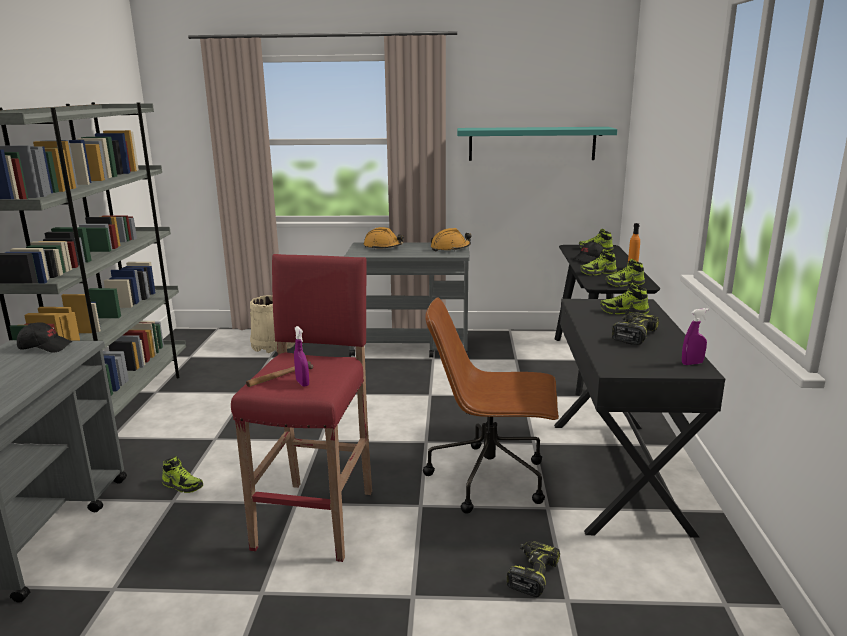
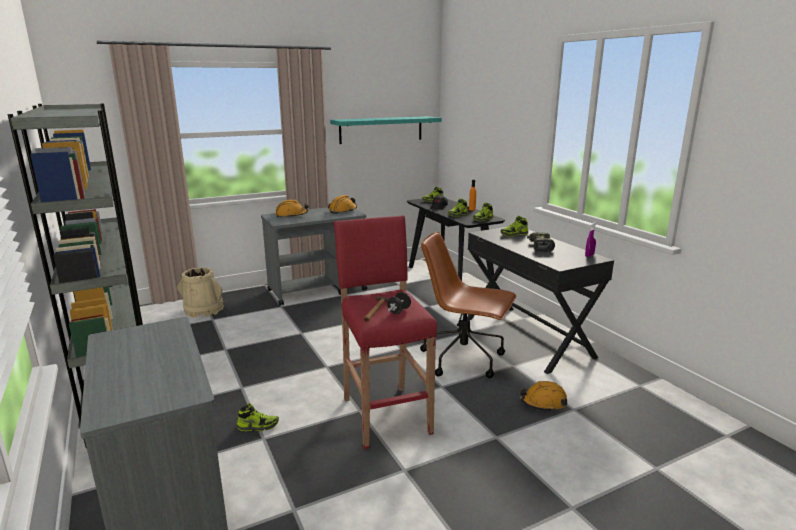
camera: 30 degrees left, 0 degrees up
black cap [17,322,72,352] -> none
purple spray bottle [294,326,309,387] -> black dumbbell [387,292,411,314]
brown office chair [423,297,559,514] -> brown office chair turned 45 degrees clockwise [420,232,516,378]
power drill [507,541,560,597] -> orange hard hat [519,381,567,412]

